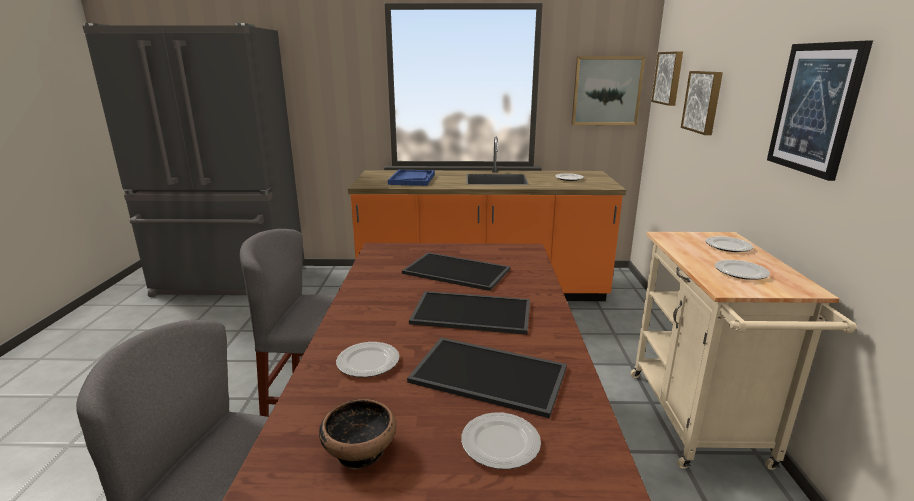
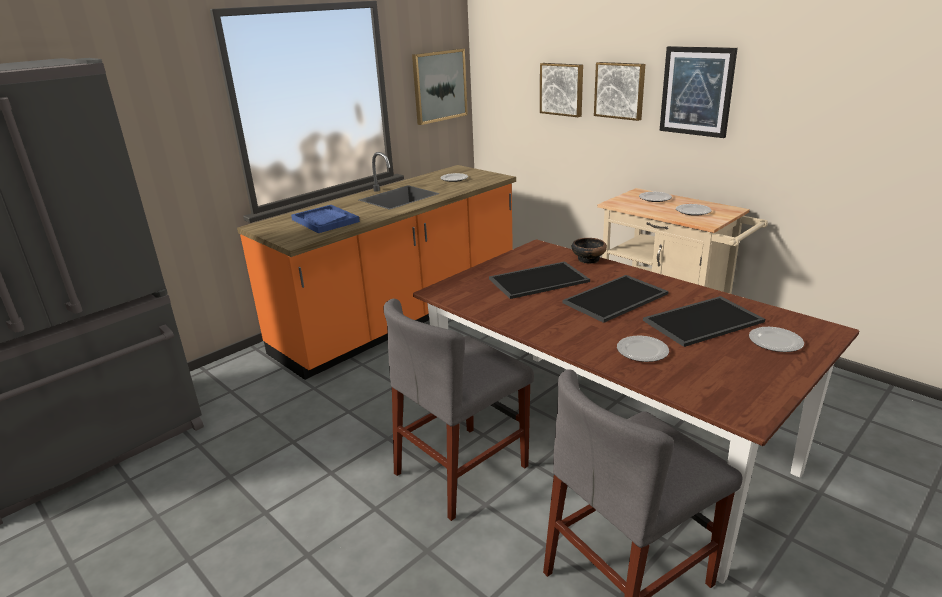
camera: 45 degrees left, 5 degrees up
bowl [319,399,397,469] -> bowl moved to [572,238,607,264]
picture [651,51,683,106] -> picture moved to [594,62,645,121]

